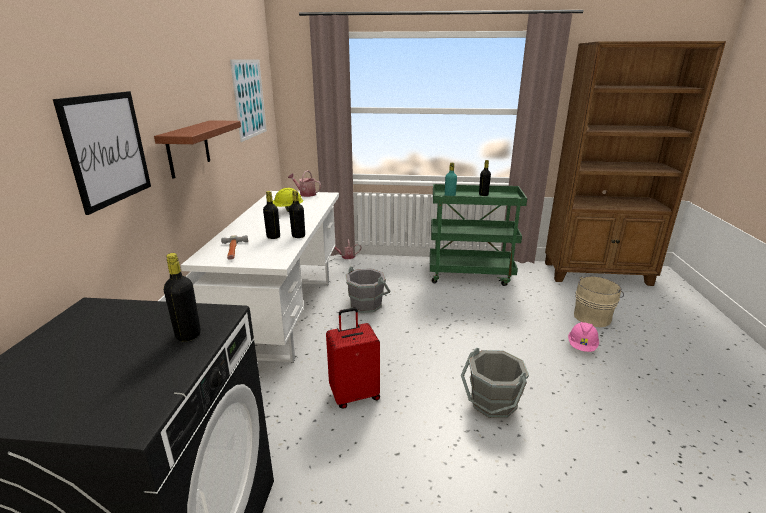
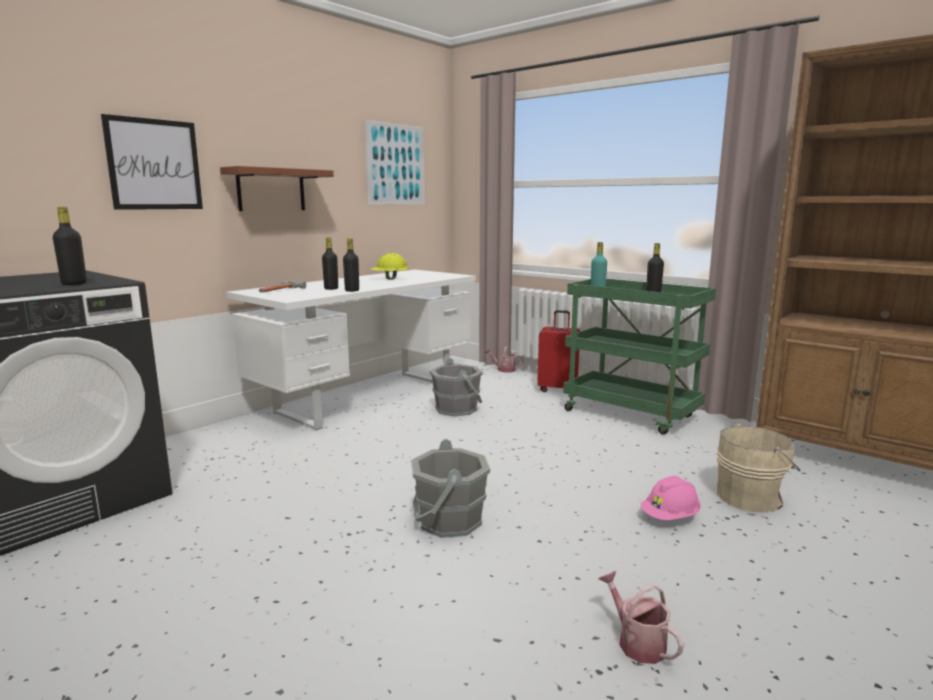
camera: 35 degrees right, 10 degrees down
watering can [288,170,321,197] -> watering can moved to [598,571,684,664]
red suitcase [326,308,380,409] -> red suitcase moved to [537,310,580,392]

